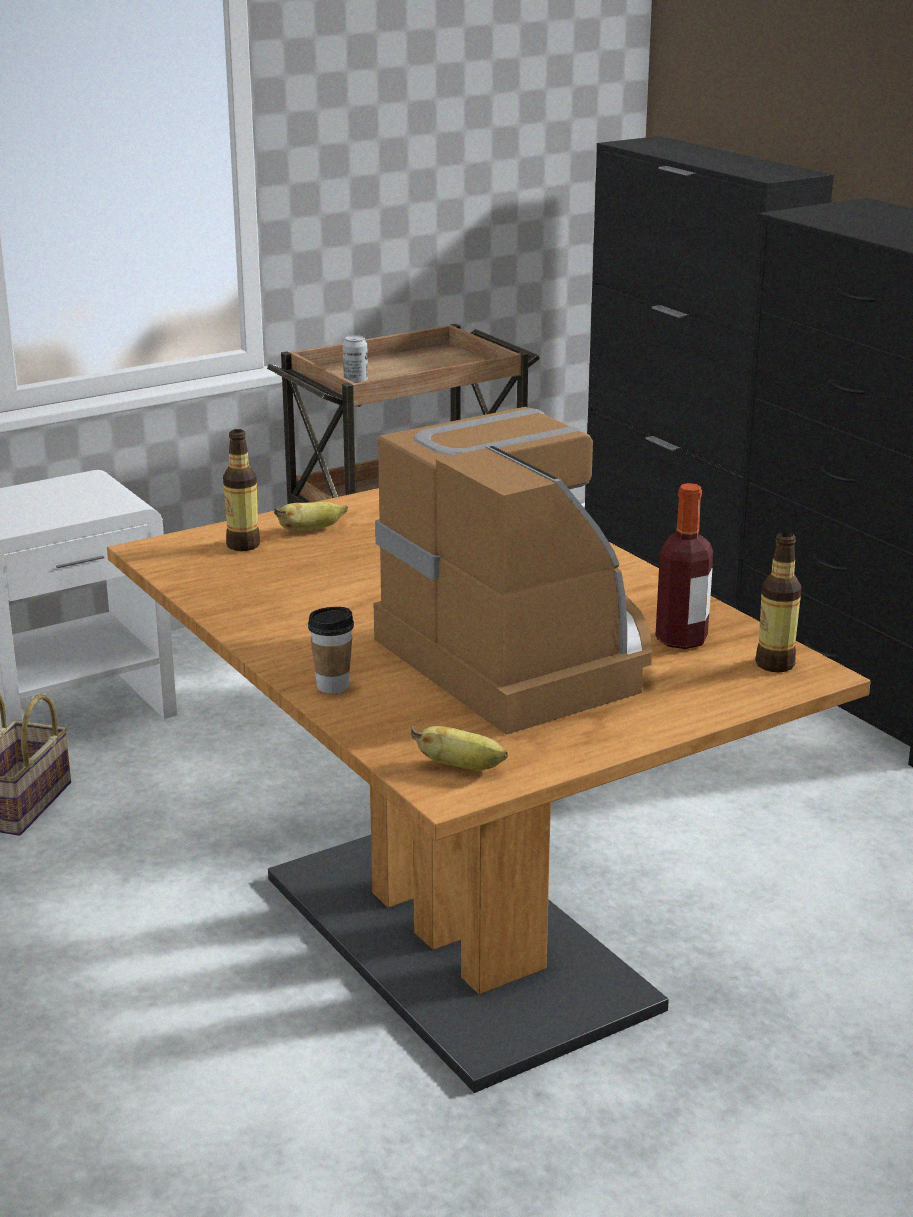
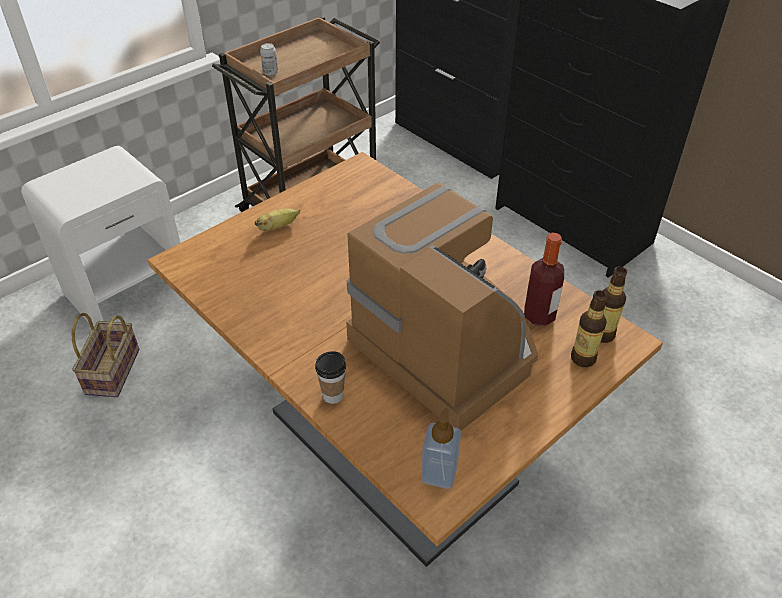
camera: 10 degrees left, 20 degrees up
bottle [223,429,260,551] -> bottle moved to [571,290,607,367]
banana [411,726,508,770] -> soap dispenser [421,408,461,489]

